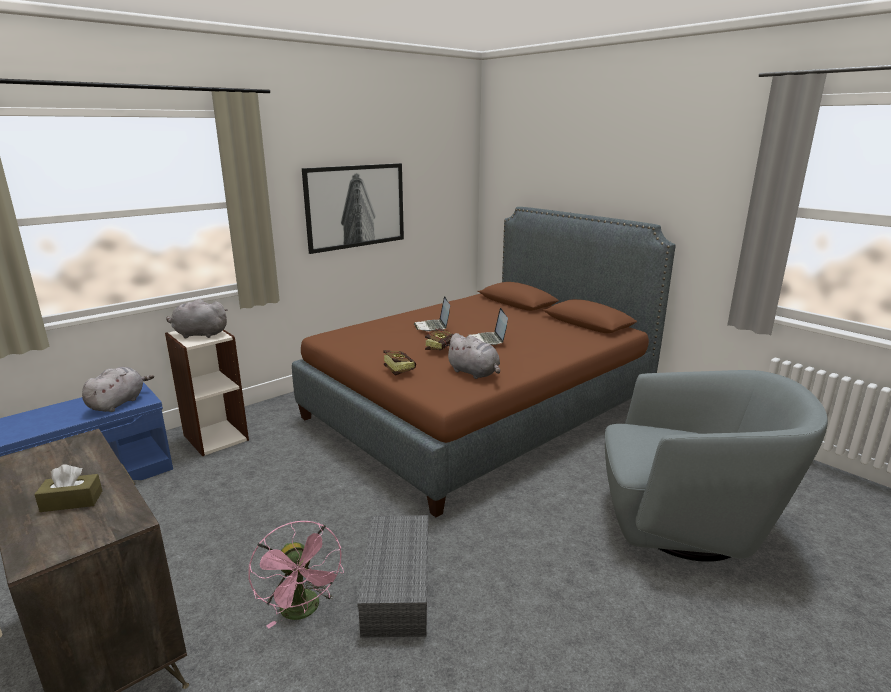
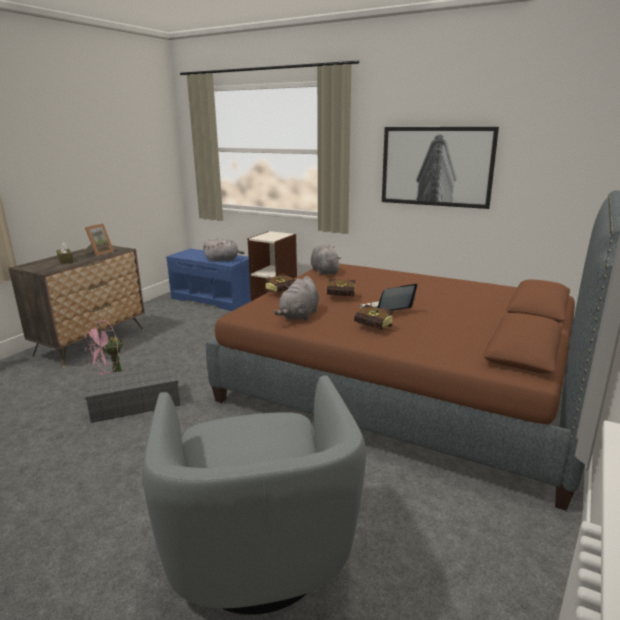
camera: 70 degrees right, 0 degrees up
grey plush toy [166,299,228,339] -> grey plush toy moved to [311,244,341,275]
laptop [414,296,450,331] -> none
none -> picture frame [84,223,114,256]
none -> book [354,304,398,333]

